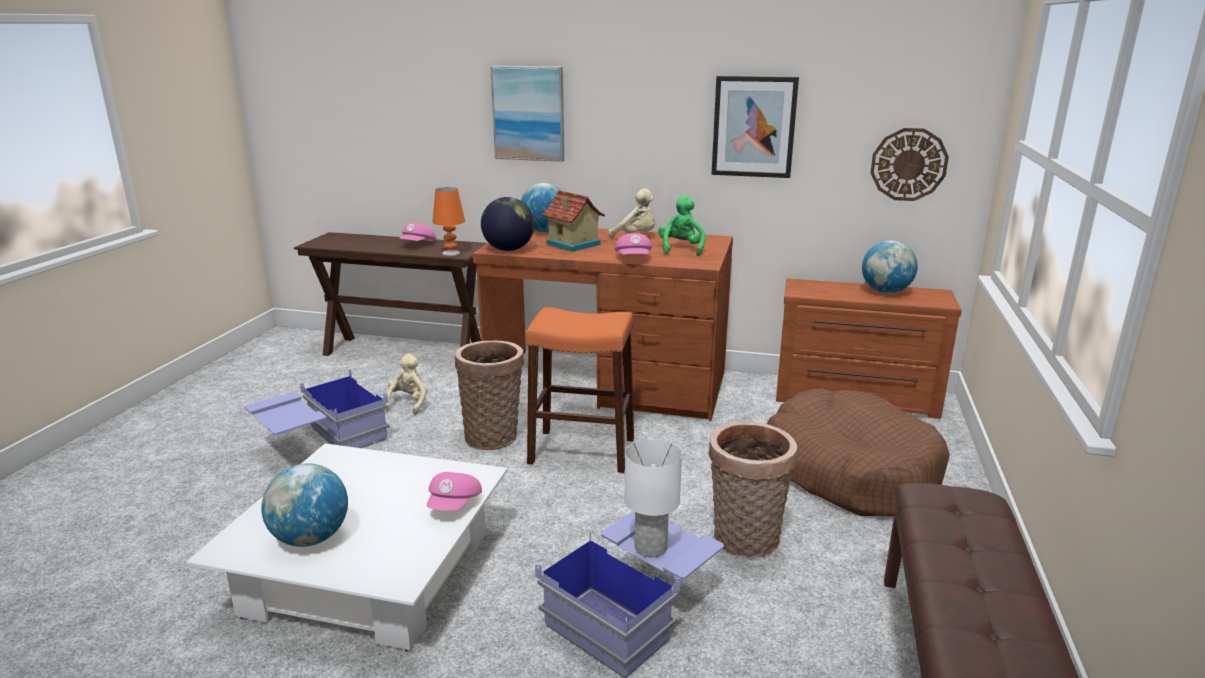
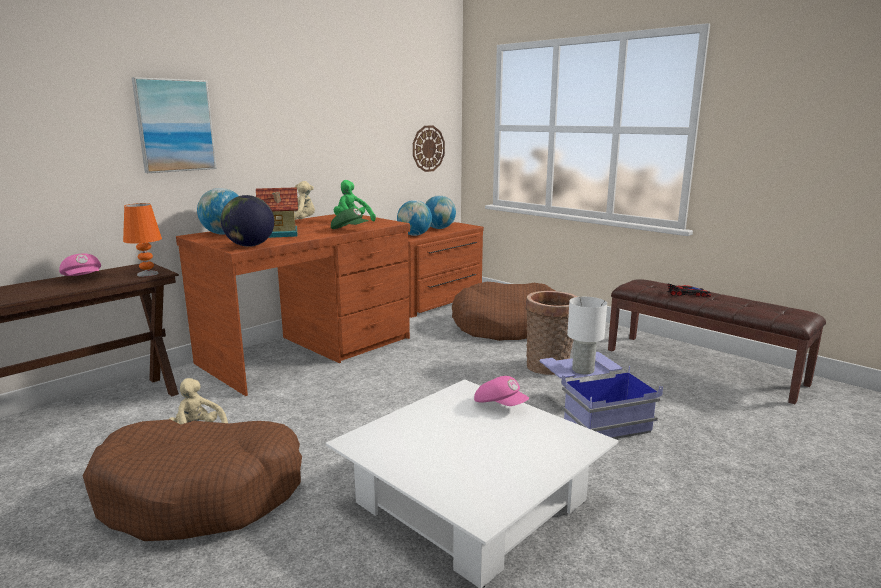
camera: 60 degrees left, 5 degrees down
blue storage box [245,369,390,448] -> brown dog bed [83,419,302,541]
globe [261,463,348,547] -> globe moved to [397,200,432,236]
basket [455,341,524,450] -> none
orange stool [526,307,634,473] -> none
pink cap [615,233,652,255] -> green cap [331,208,369,229]
picture [711,76,799,178] -> none
none -> toy car [667,283,711,297]

